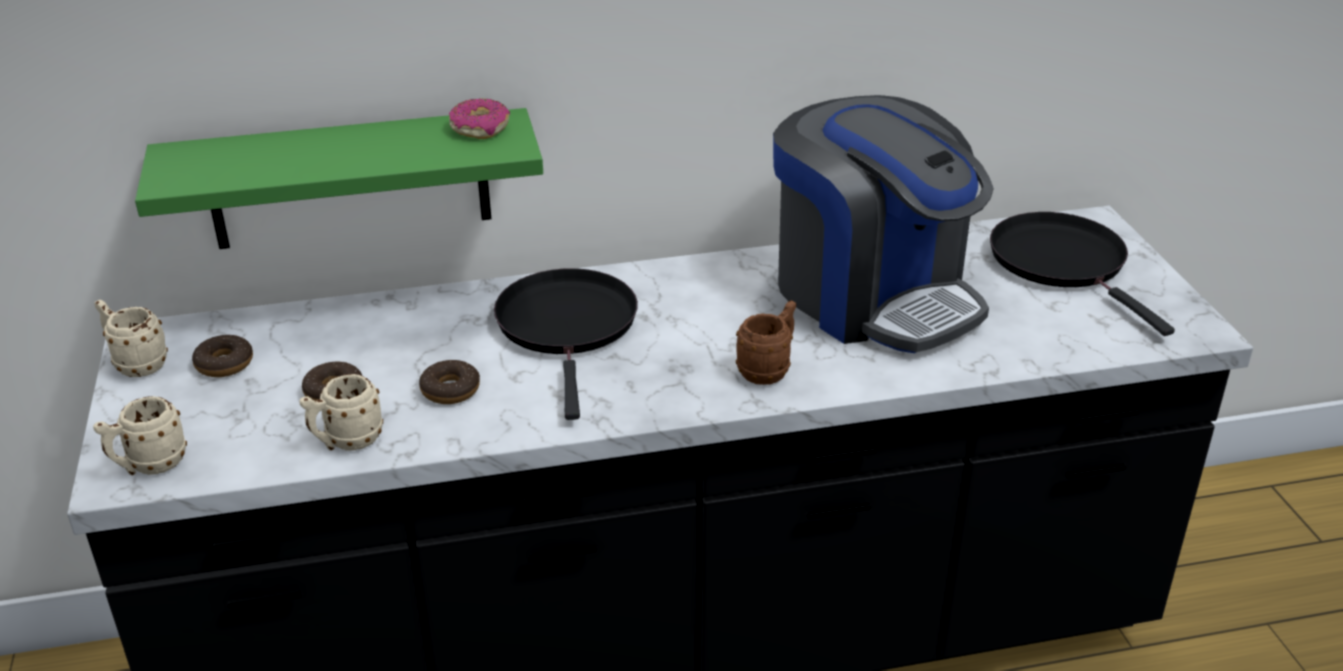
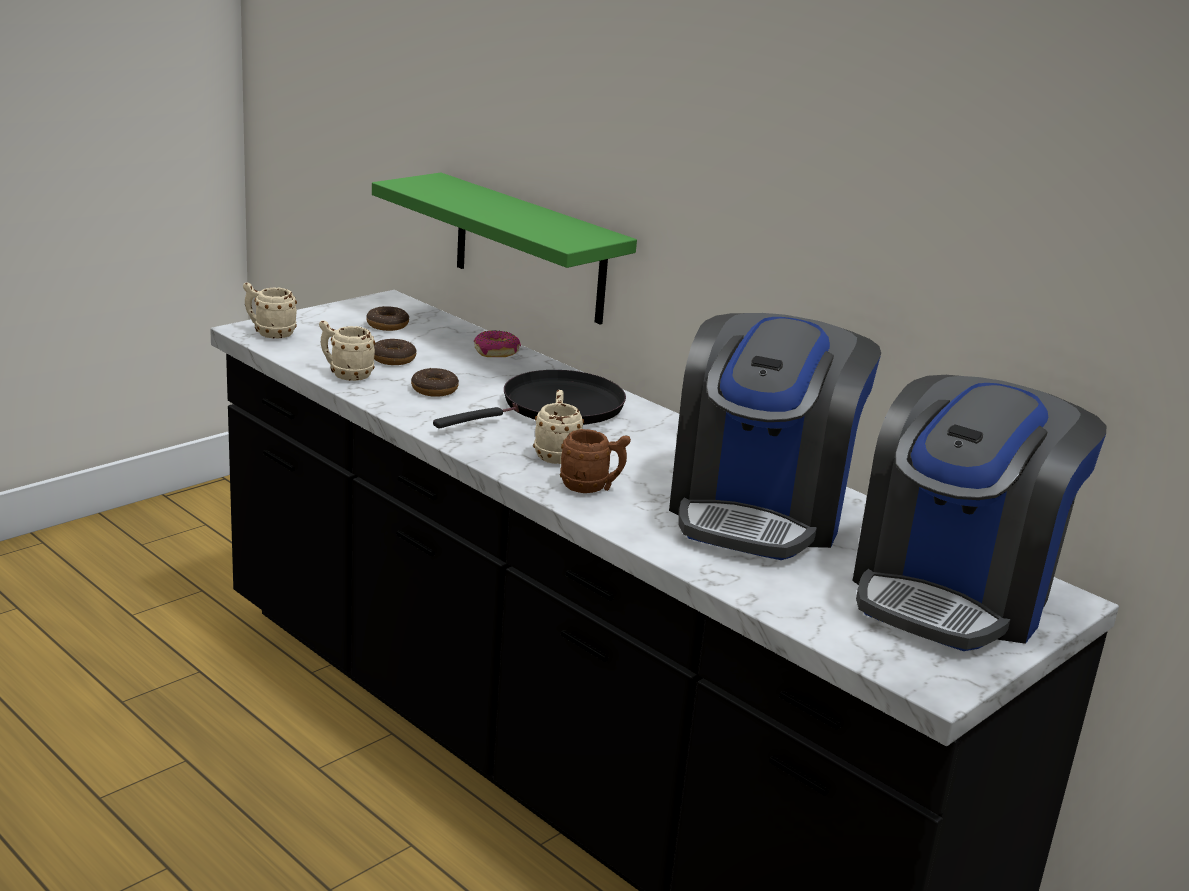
camera: 55 degrees right, 10 degrees down
beige mug [94,300,168,377] -> beige mug moved to [533,390,584,464]
donut [449,98,510,139] -> donut moved to [474,330,521,357]
black frying pan [990,212,1175,336] -> coffee machine [852,375,1106,651]

